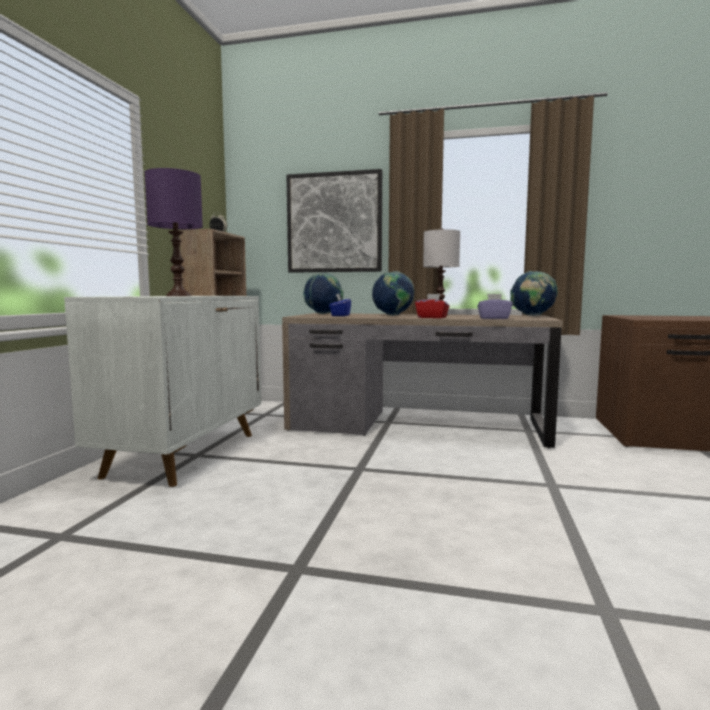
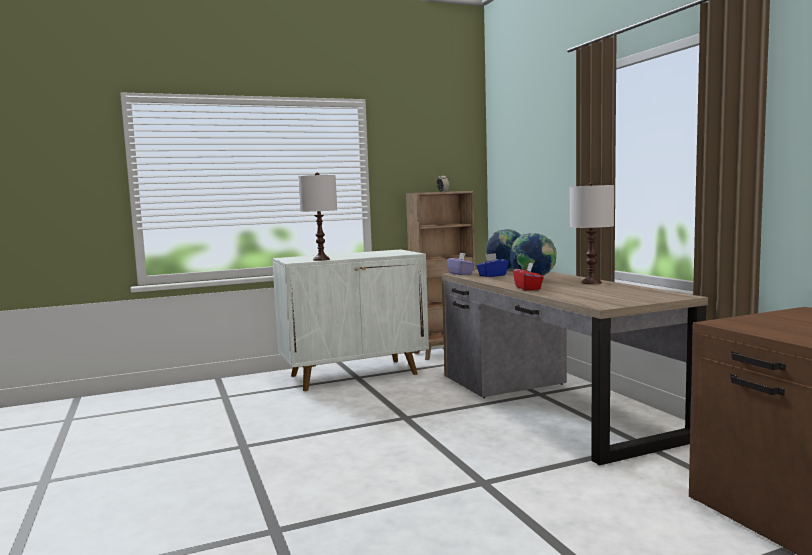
camera: 55 degrees right, 0 degrees up
purple table lamp [145,168,203,296] -> white table lamp [299,173,337,261]
picture [286,169,382,273] -> none
purple tissue box [477,294,513,319] -> purple tissue box moved to [447,252,475,275]
globe [510,271,558,316] -> none

